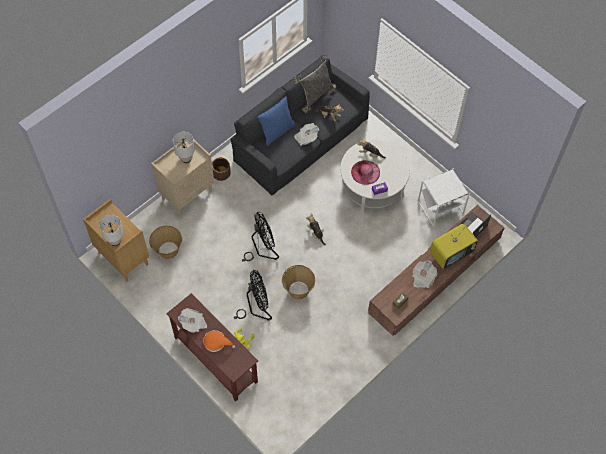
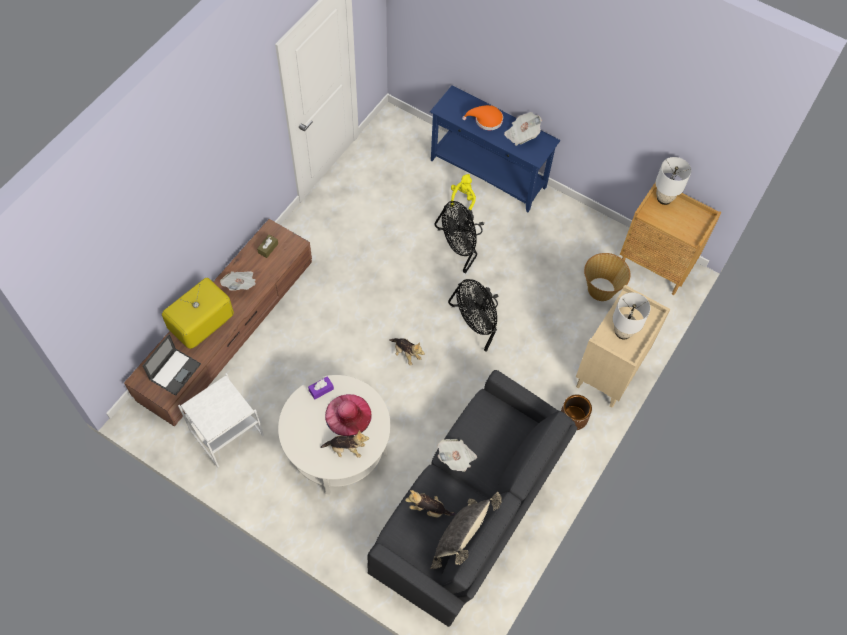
camera: 165 degrees right, 0 degrees up
brown console table [166,293,258,402] -> blue console table [430,85,560,212]
blue pillow [257,96,296,146] -> none
basket [282,265,315,299] -> none

